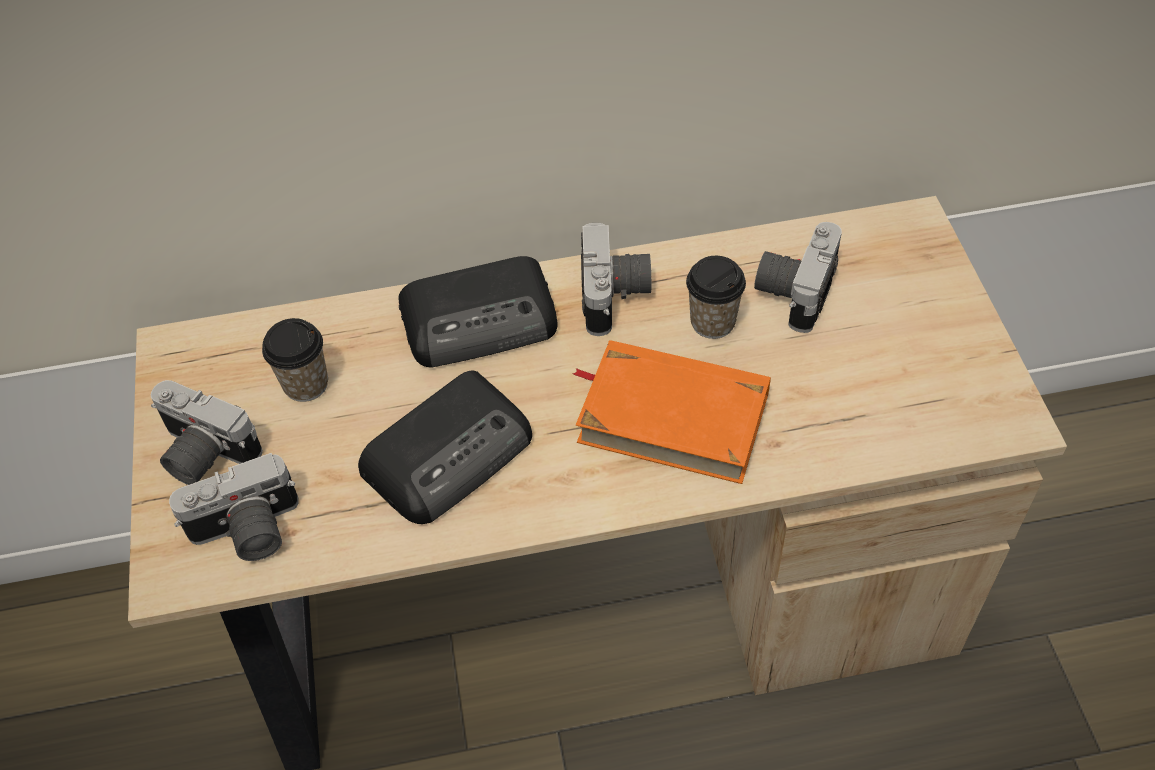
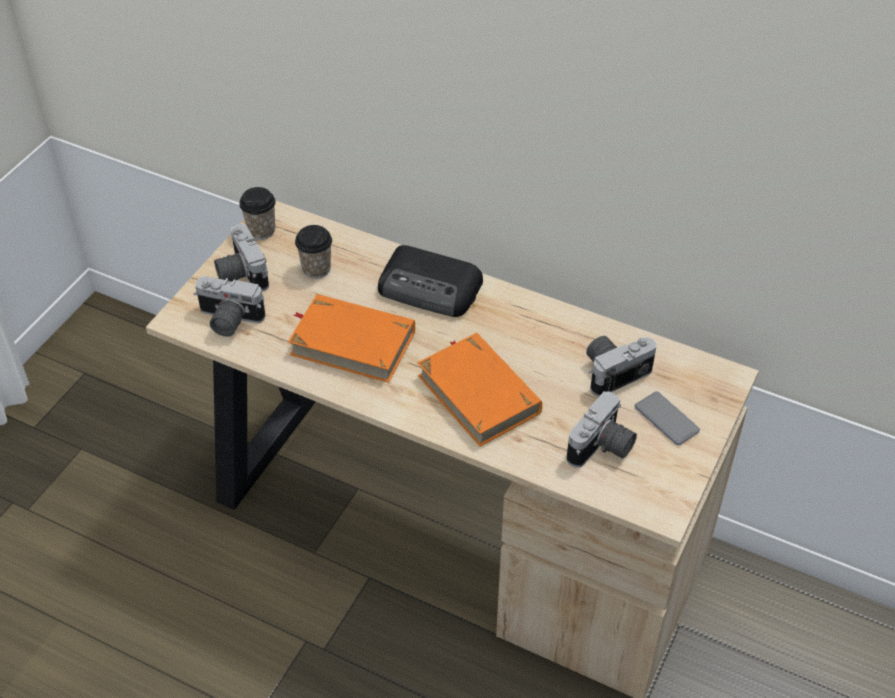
camera: 35 degrees right, 5 degrees down
radio [358,371,532,524] -> orange book [288,294,415,383]
camera [581,223,651,336] -> camera moved to [566,391,637,468]
cup [686,256,746,339] -> cup moved to [239,187,276,240]
none -> phone [635,391,700,445]

